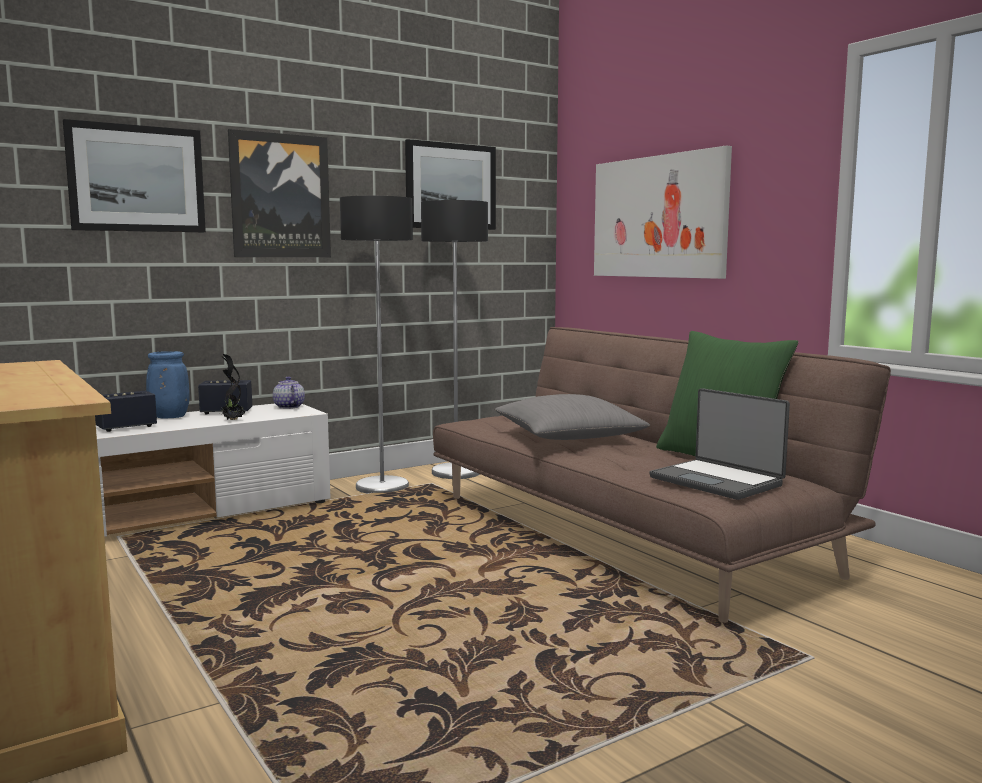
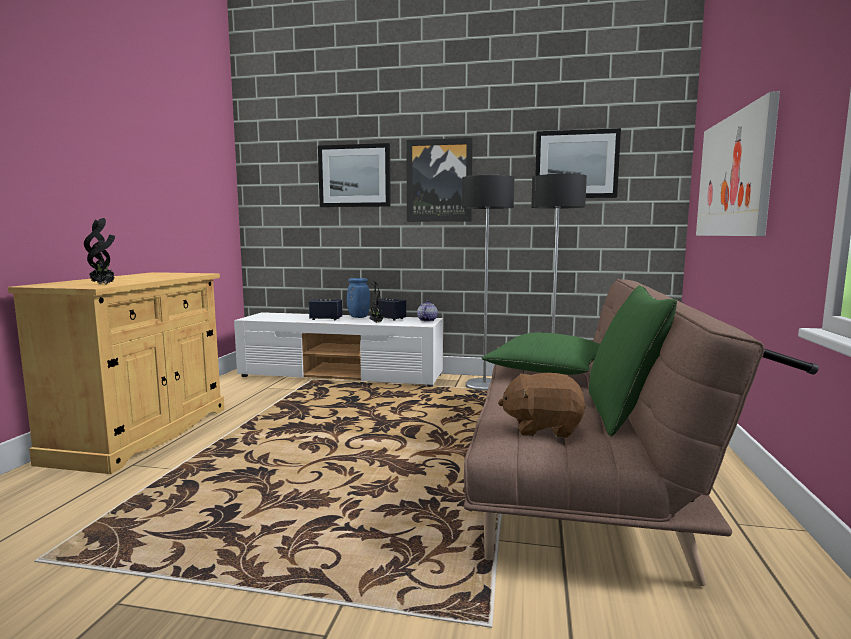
camera: 45 degrees right, 0 degrees up
grey pillow [495,394,650,440] -> green pillow [482,333,600,375]
laptop [649,388,790,500] -> brown plush toy [498,373,586,438]
none -> potted plant [84,218,115,285]

